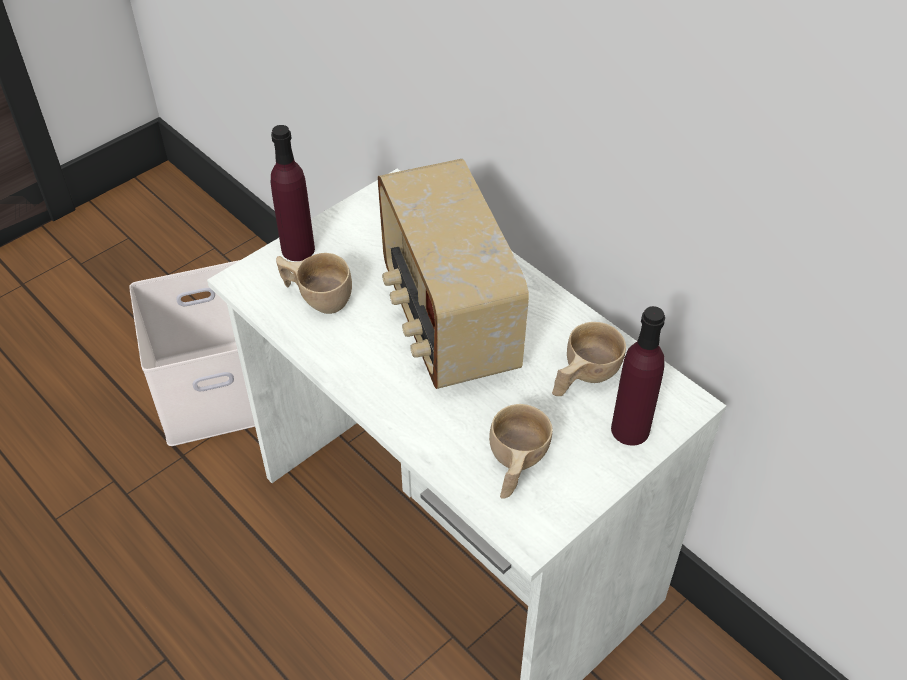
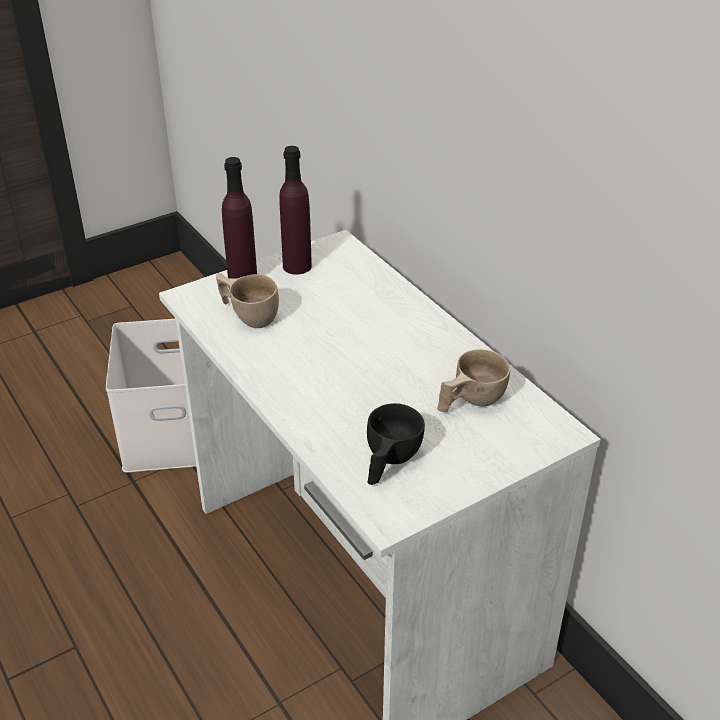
camera: 10 degrees right, 10 degrees down
radio [378,159,529,389] -> none
beige cup [489,404,553,499] -> black cup [367,403,425,485]
purple bottle [611,306,665,446] -> purple bottle moved to [279,146,312,275]

